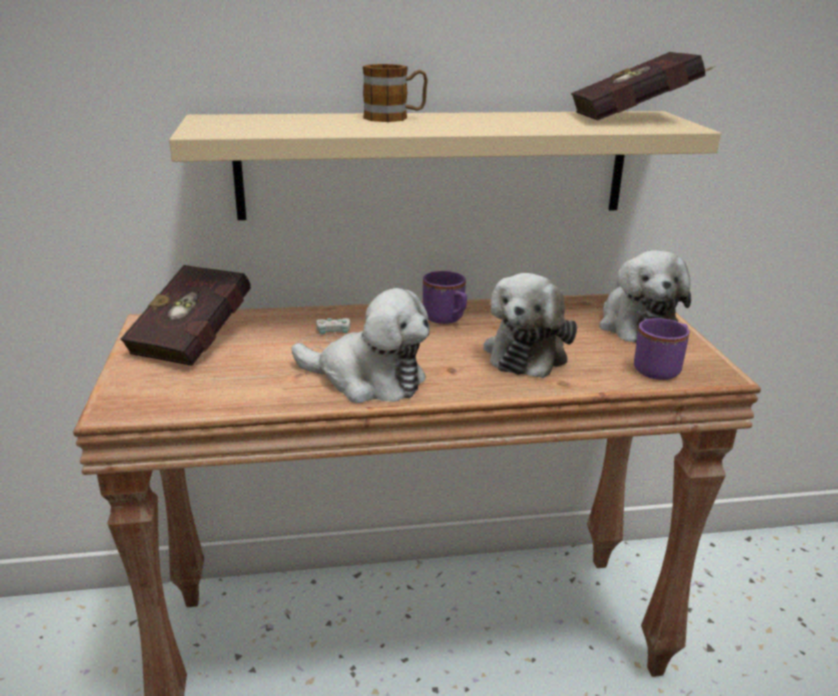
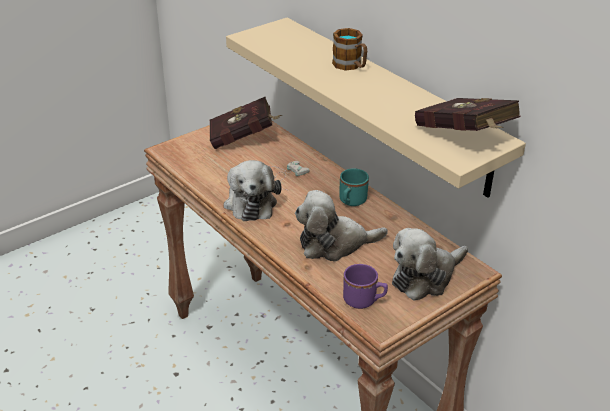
camera: 60 degrees right, 10 degrees up
purple mug [423,271,467,324] -> turquoise mug [339,168,369,206]

